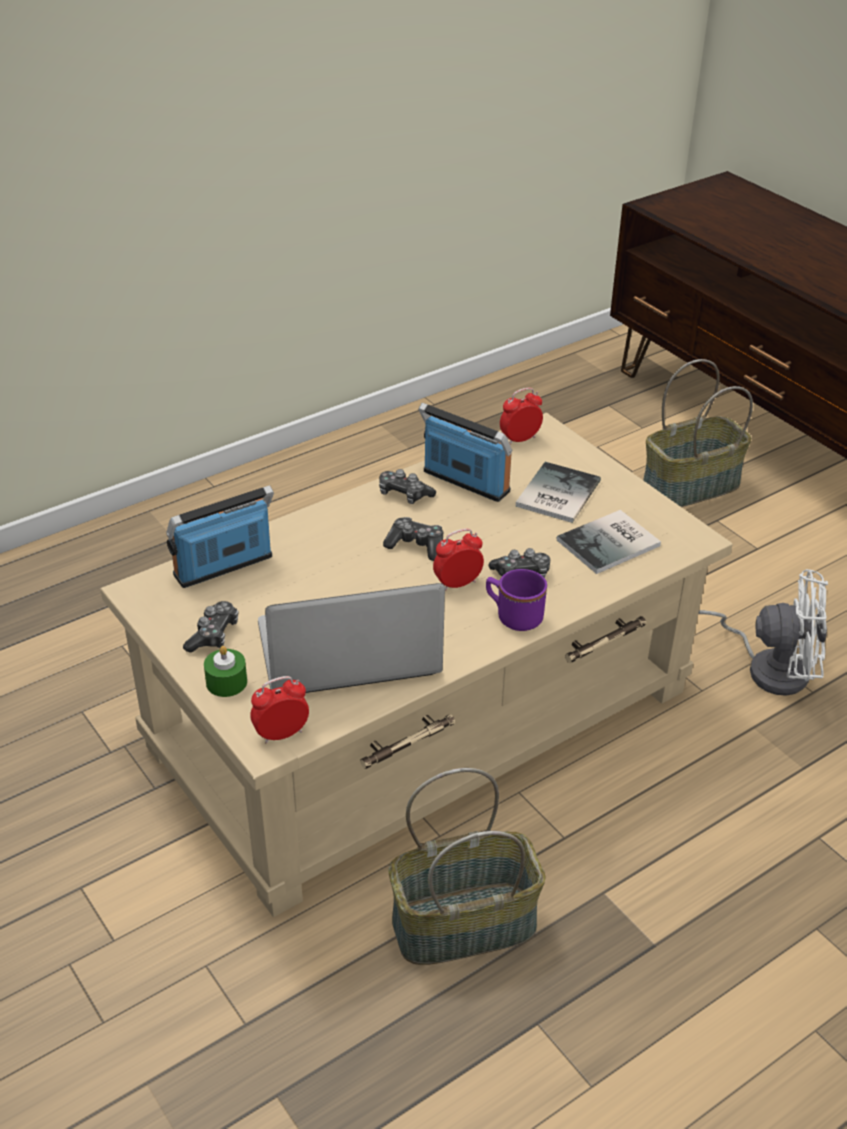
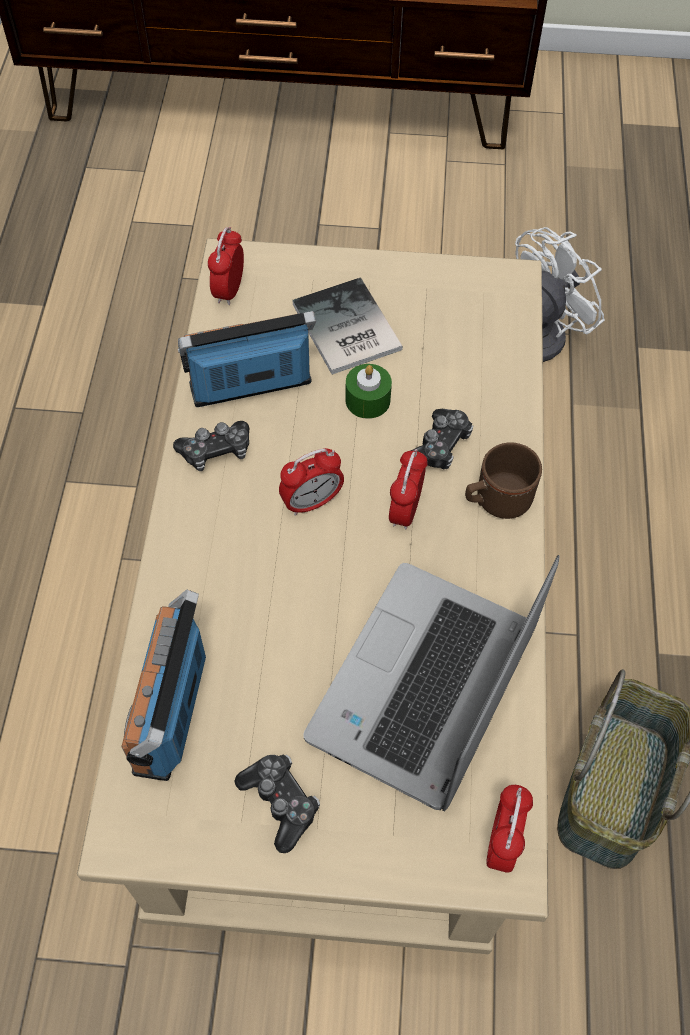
camera: 50 degrees left, 20 degrees up
green candle [204,646,247,697] -> green candle moved to [345,364,392,419]
game controller [383,517,443,561] -> alarm clock [279,448,344,516]
purple mug [486,569,547,631] -> brown mug [465,442,542,519]
book [557,510,661,574] -> none
basket [643,359,753,507] -> none

